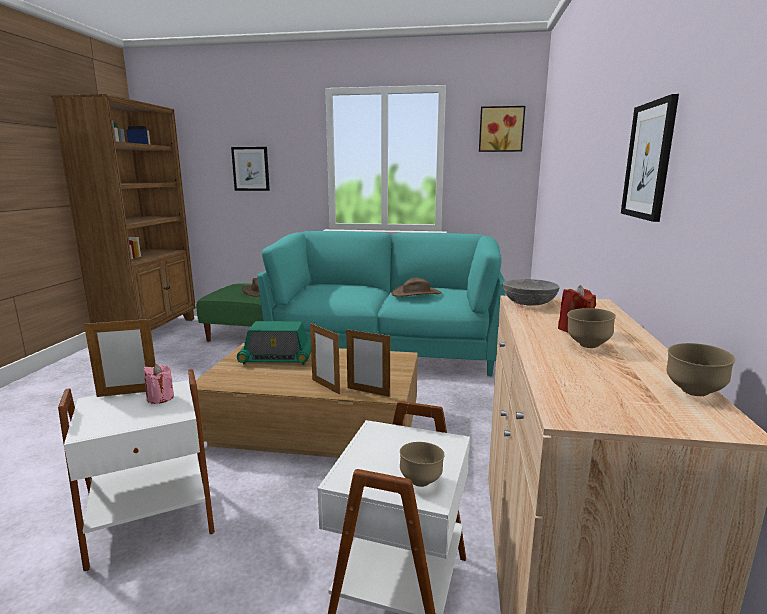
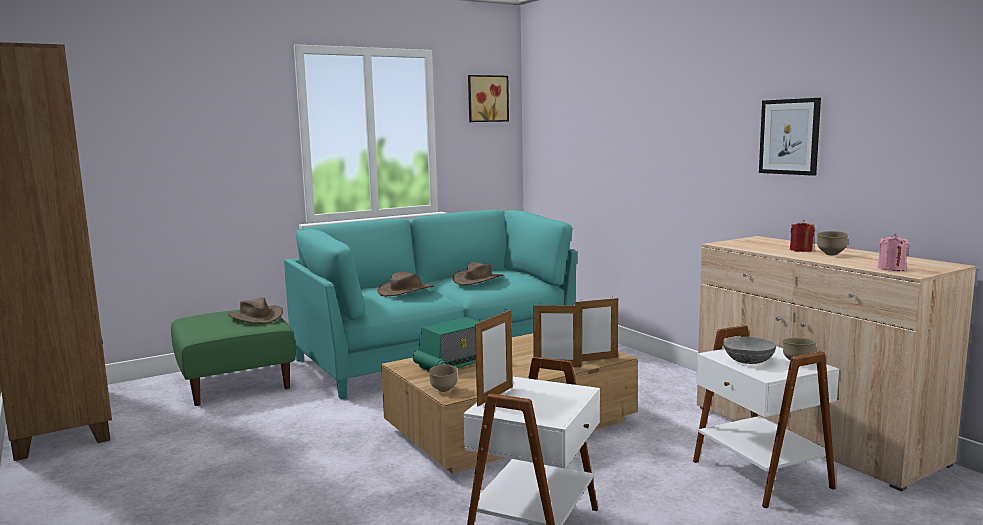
camera: 40 degrees left, 5 degrees down
pink candle [143,364,174,404] -> pink candle moved to [877,234,909,271]
picture [231,147,270,191] -> none
grey bowl [502,279,559,306] -> grey bowl moved to [724,337,776,364]
brown bowl [666,343,735,396] -> brown bowl moved to [429,365,458,392]
none -> brown hat [378,272,434,296]

